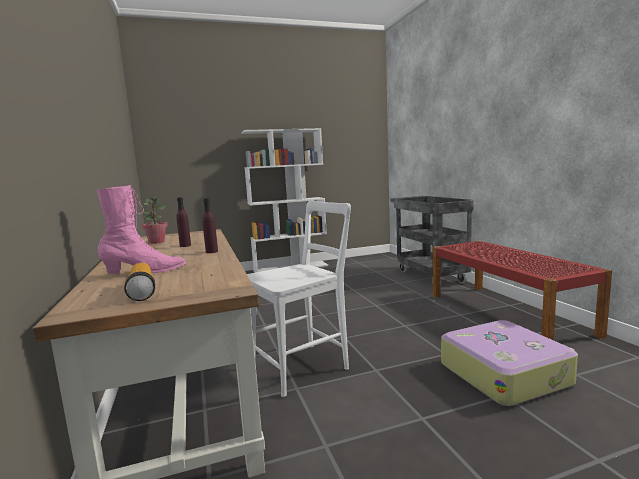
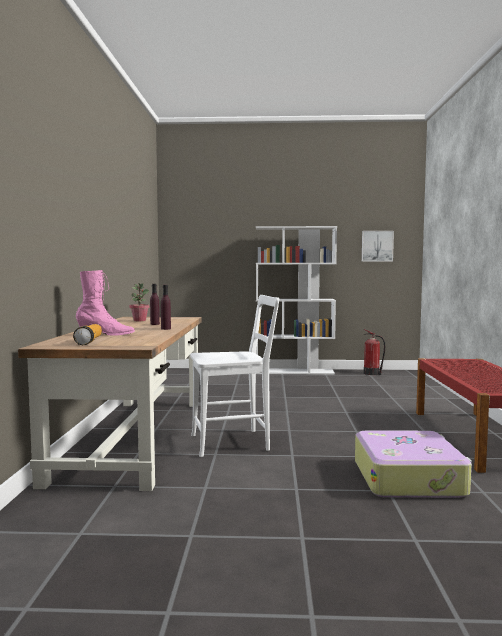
camera: 20 degrees right, 5 degrees down
black cart [390,196,474,283] -> none
none -> picture [362,231,394,262]
none -> fire extinguisher [363,329,385,375]

